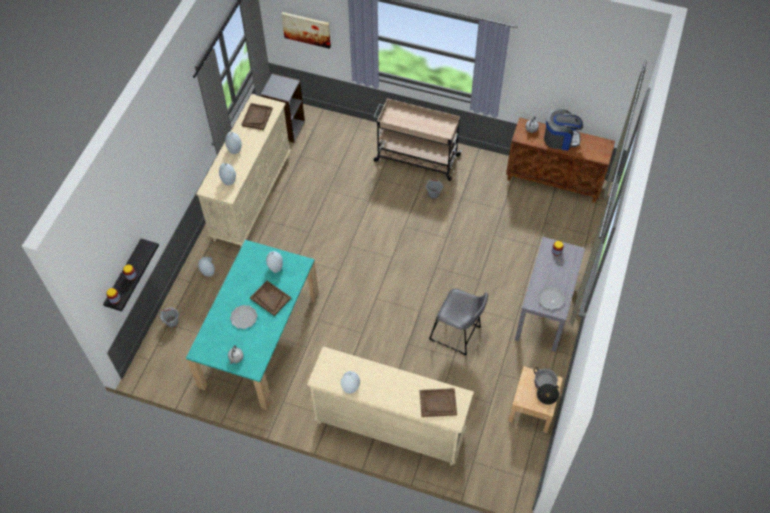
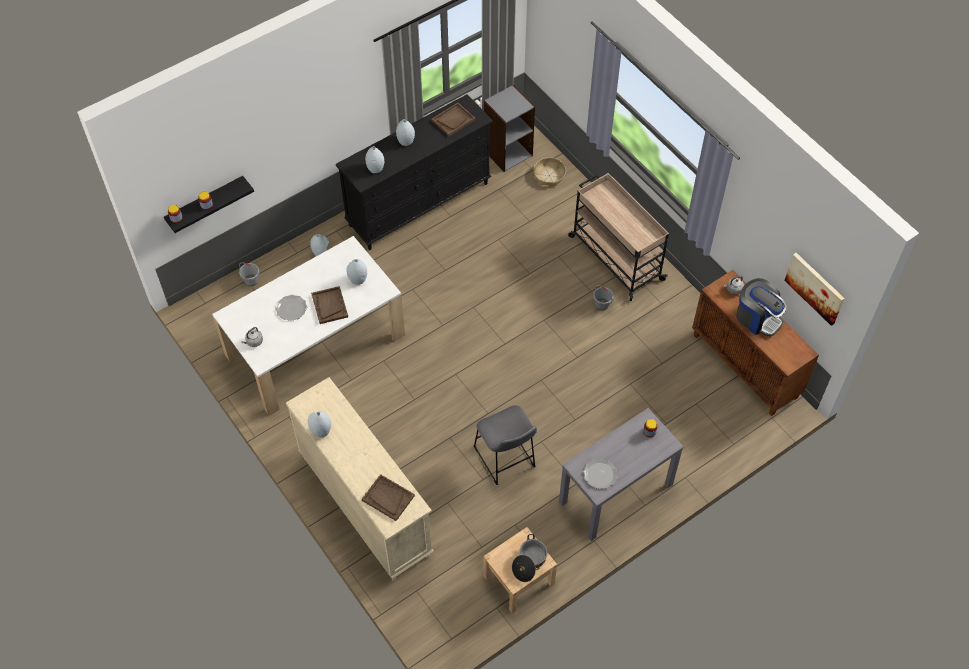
camera: 35 degrees right, 0 degrees up
turquoise dining table [186,240,319,411] -> white dining table [212,236,405,416]
beige dresser [196,94,291,247] -> black dresser [336,94,493,250]
picture [281,12,331,49] -> picture moved to [784,253,845,326]
none -> basket [534,158,566,187]

